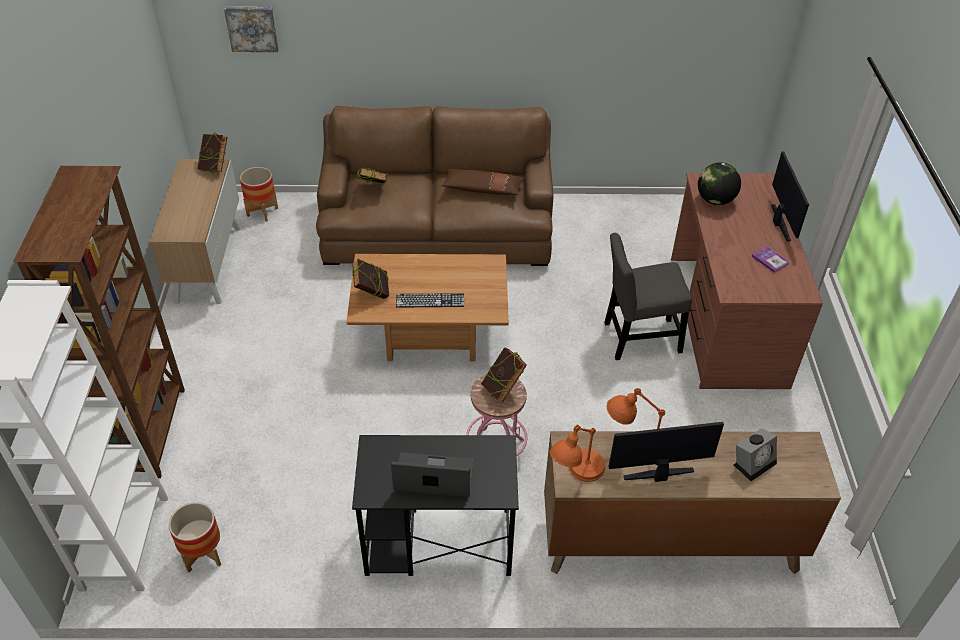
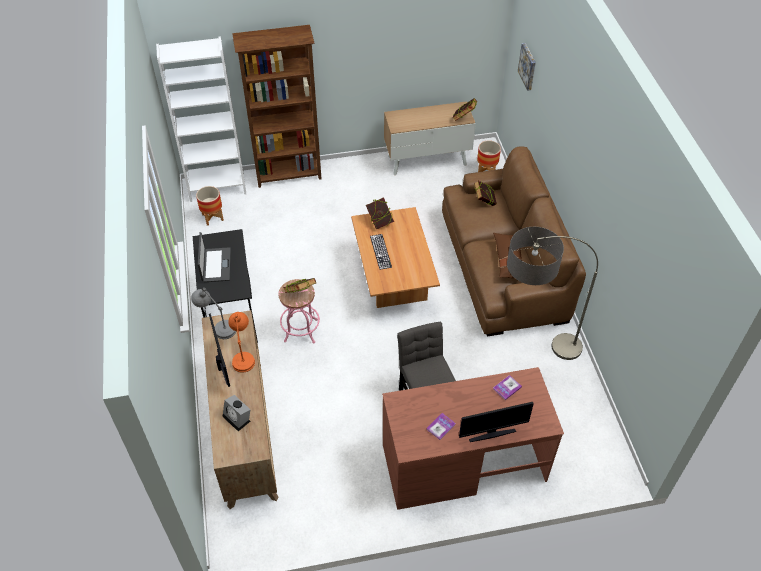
camera: 80 degrees right, 5 degrees up
orange table lamp [550,425,605,482] -> grey table lamp [191,288,236,339]
globe [698,162,741,205] -> book [493,375,522,400]
none -> floor lamp [507,227,598,360]

